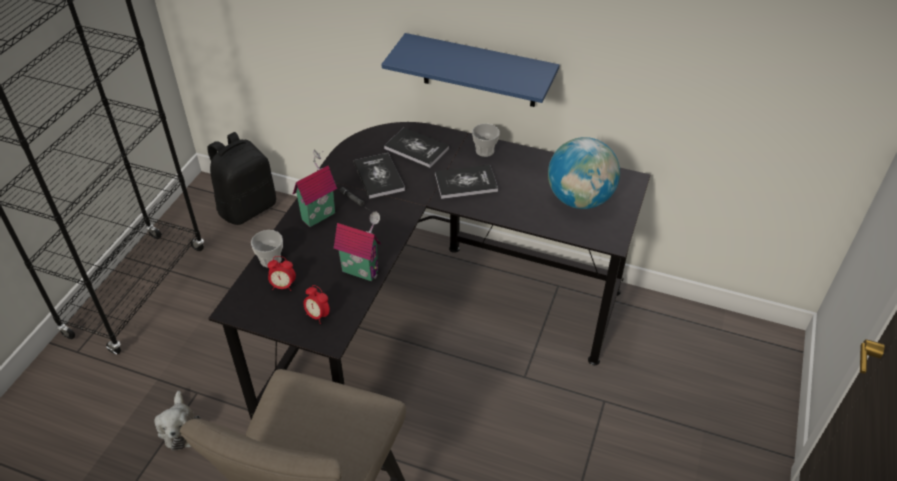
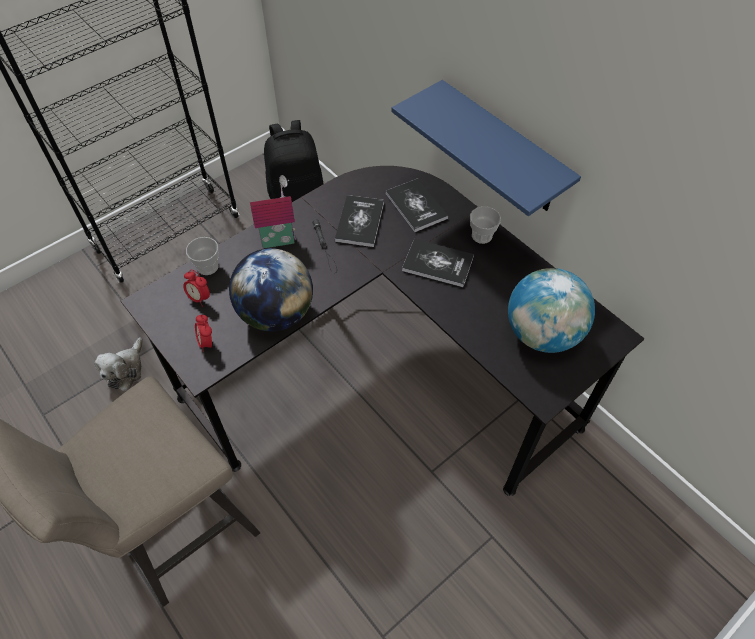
camera: 30 degrees right, 10 degrees up
toy house [334,212,381,281] -> globe [229,248,313,331]

